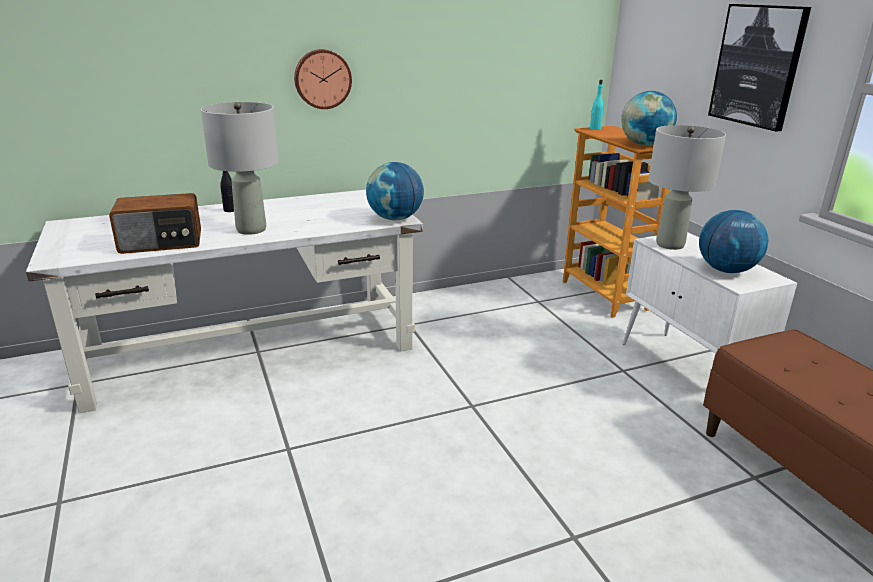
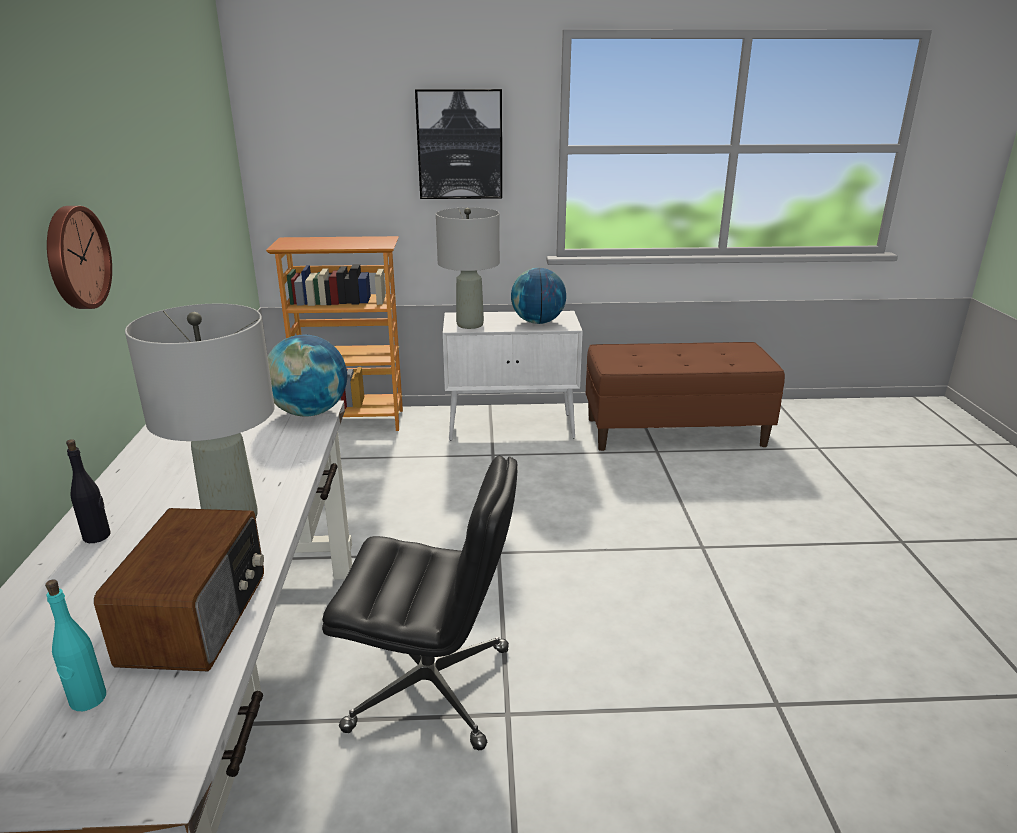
camera: 70 degrees left, 0 degrees up
turquoise bottle [590,80,604,130] -> turquoise bottle moved to [45,580,106,711]
globe [621,91,677,146] -> none
none -> black office chair [322,456,518,750]

